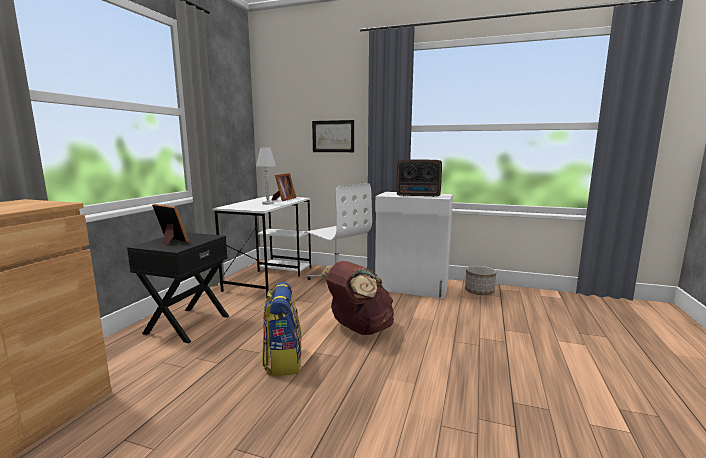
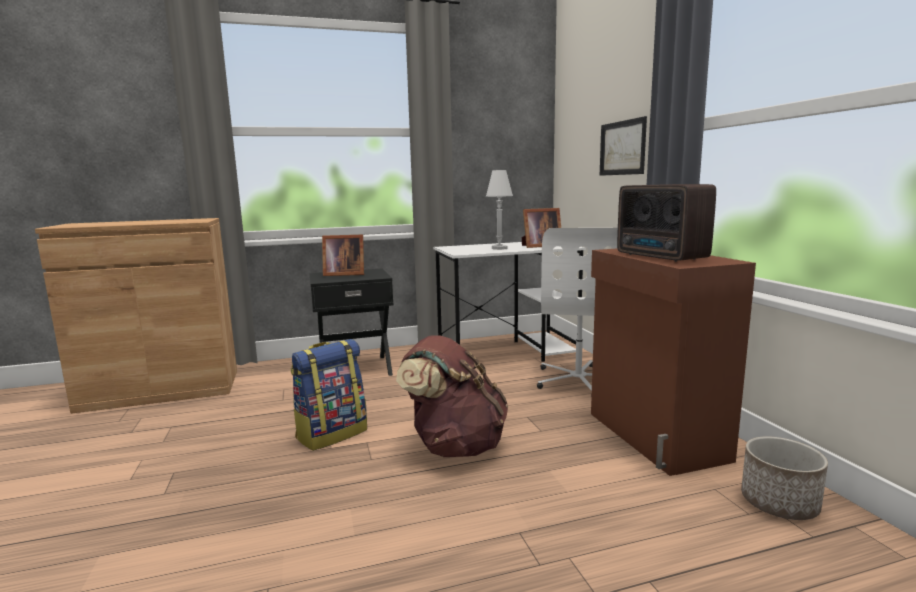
camera: 55 degrees right, 0 degrees up
picture frame [152,204,189,246] -> picture frame turned 90 degrees clockwise [322,235,364,276]
white cabinet [375,192,453,299] -> brown cabinet [591,249,756,476]

